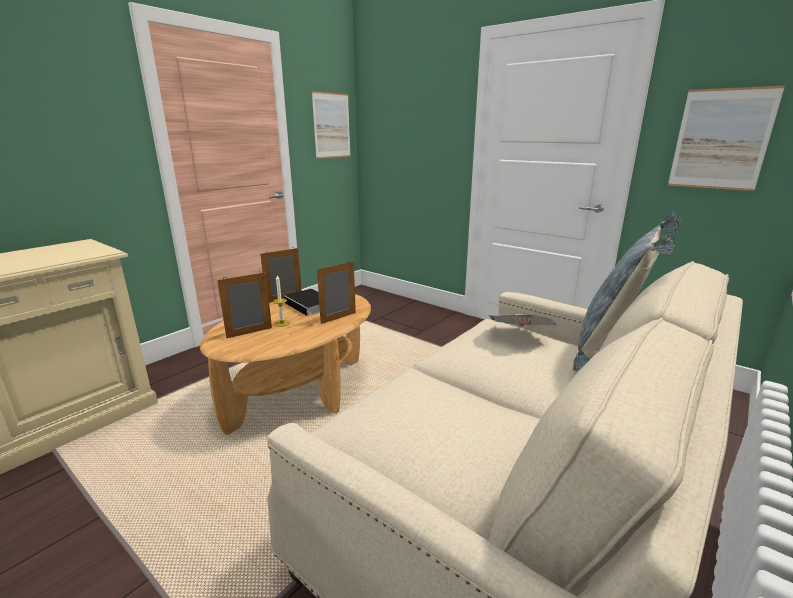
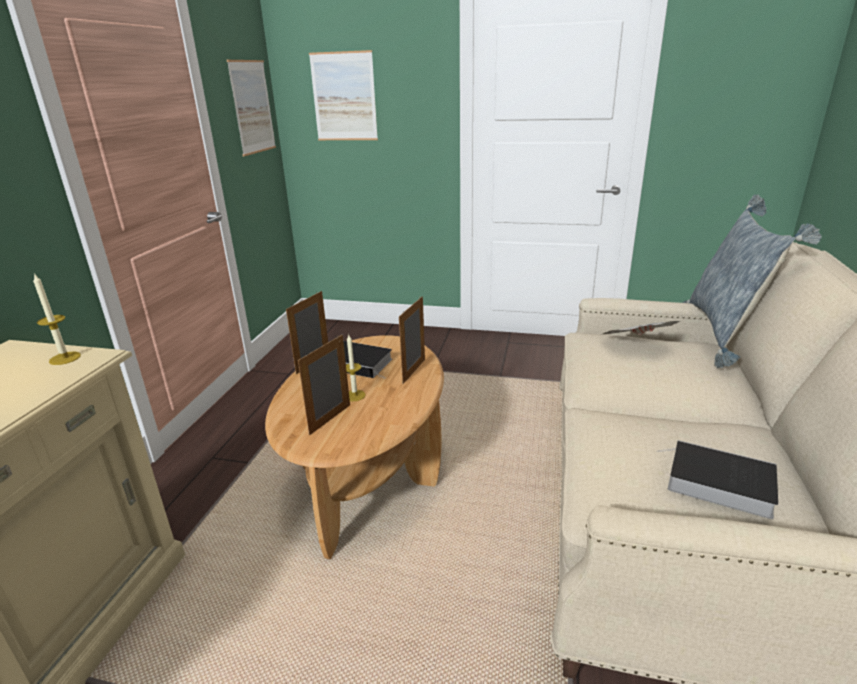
camera: 25 degrees left, 5 degrees up
picture [668,86,785,191] -> picture moved to [309,50,378,140]
none -> candle [33,273,81,365]
none -> book [656,440,778,519]

